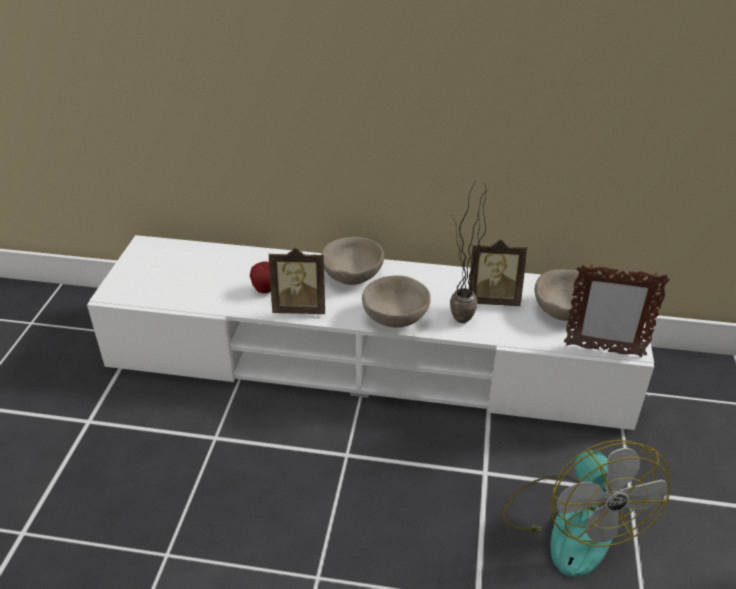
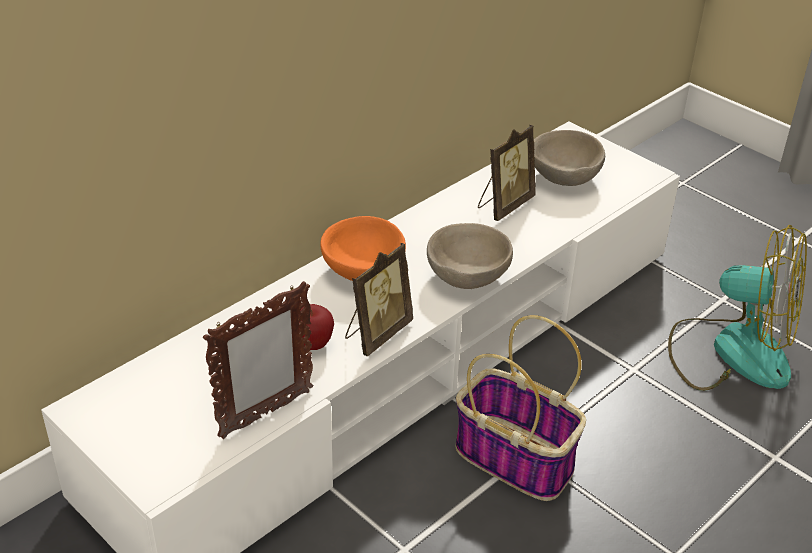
camera: 55 degrees left, 0 degrees up
beige bowl [321,237,384,285] -> orange bowl [320,216,406,281]
potted plant [450,178,486,323] -> none
picture frame [564,264,670,357] -> picture frame moved to [203,281,313,439]
none -> basket [456,315,586,501]

